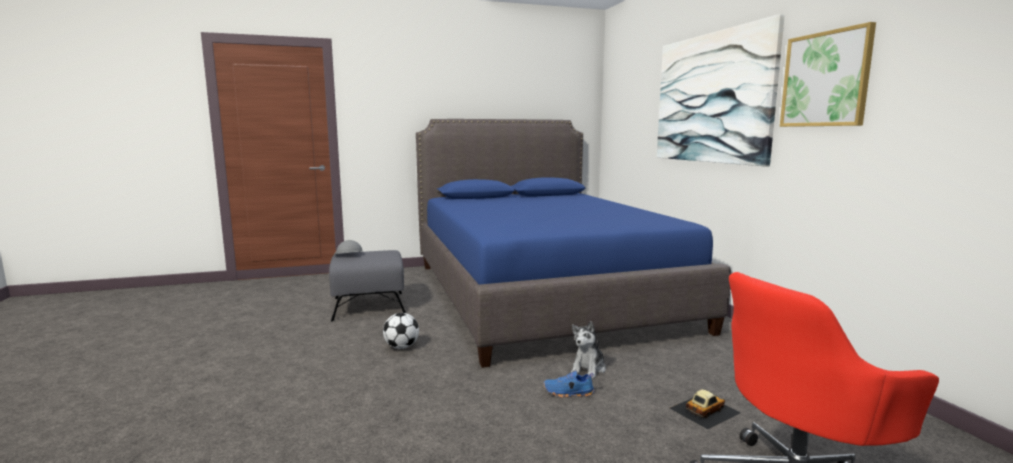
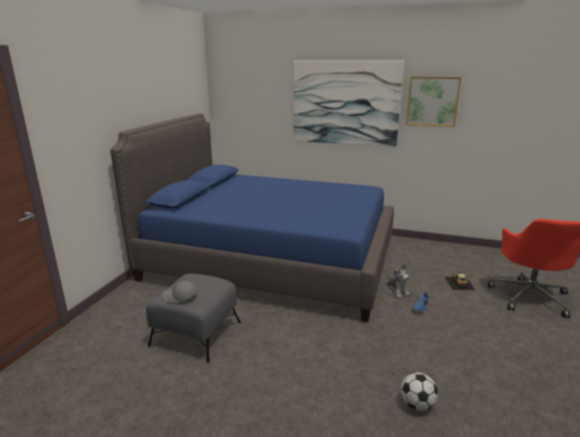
camera: 55 degrees left, 10 degrees up
football [383,313,419,349] -> football moved to [401,372,438,411]

